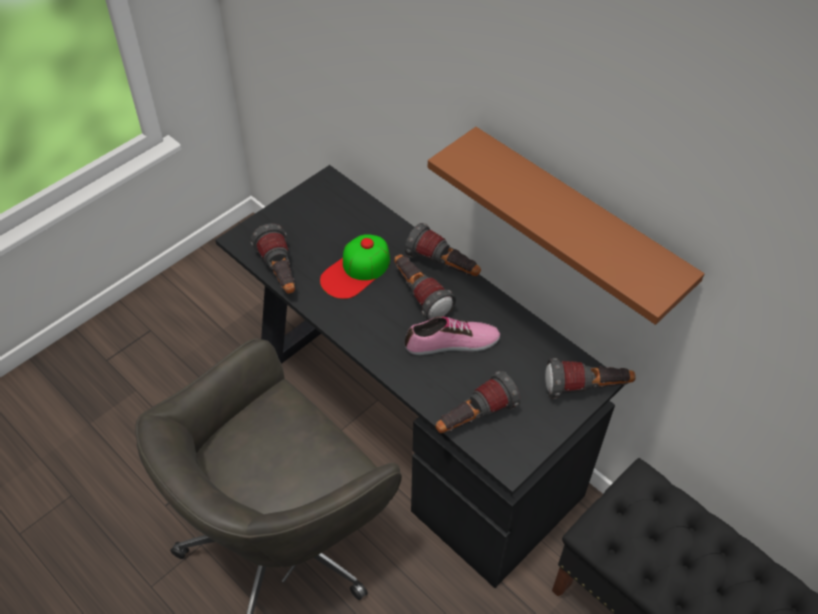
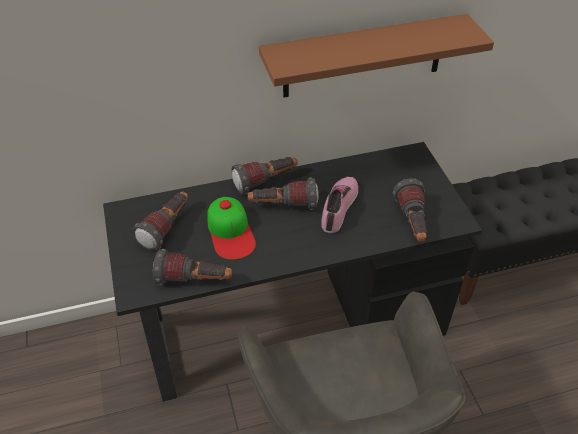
camera: 60 degrees left, 5 degrees down
flashlight [545,358,636,399] -> flashlight moved to [132,192,188,251]

